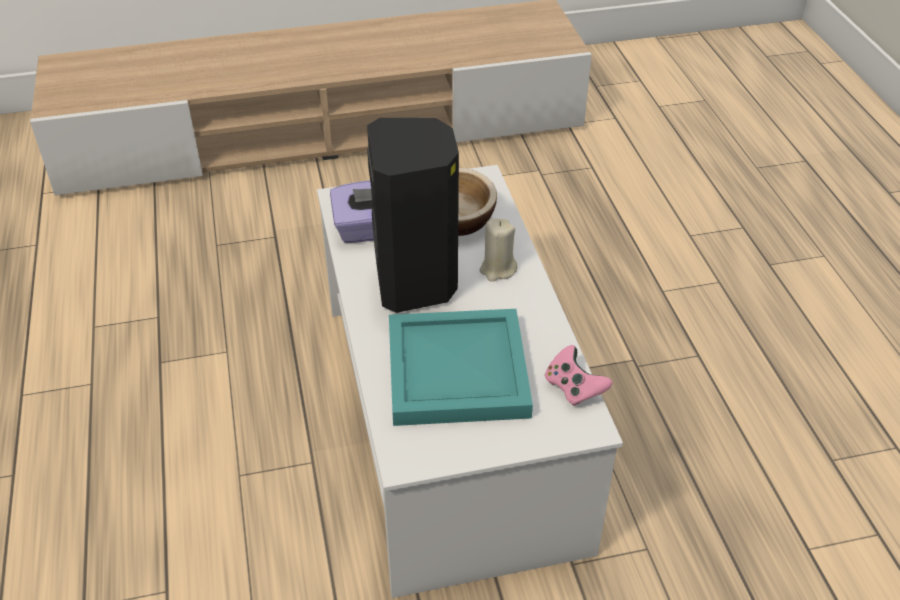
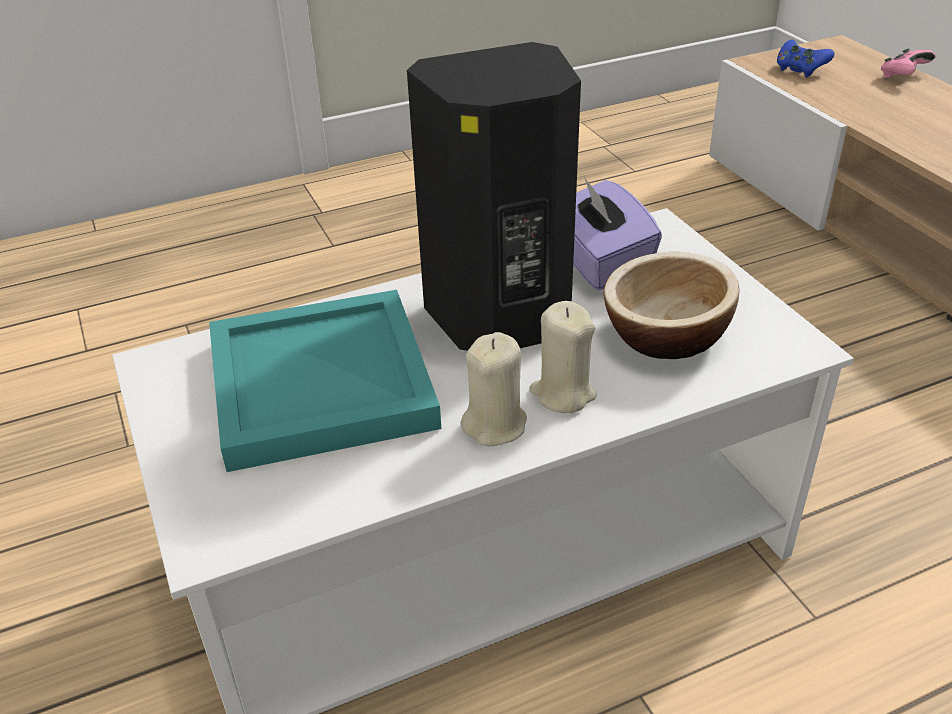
camera: 80 degrees right, 5 degrees down
pink game controller [545,345,612,406] -> pink game controller moved to [881,49,936,78]
none -> beige candle [461,332,527,446]
none -> blue game controller [777,40,835,78]

